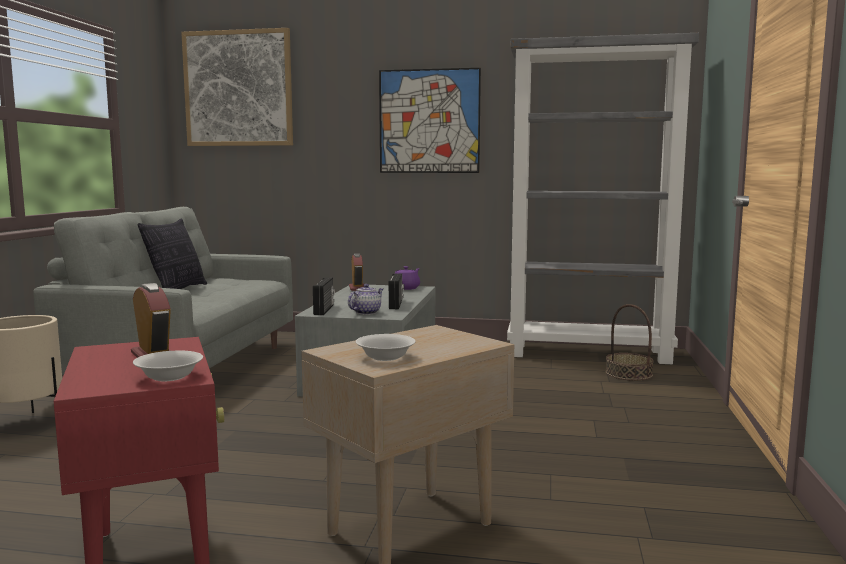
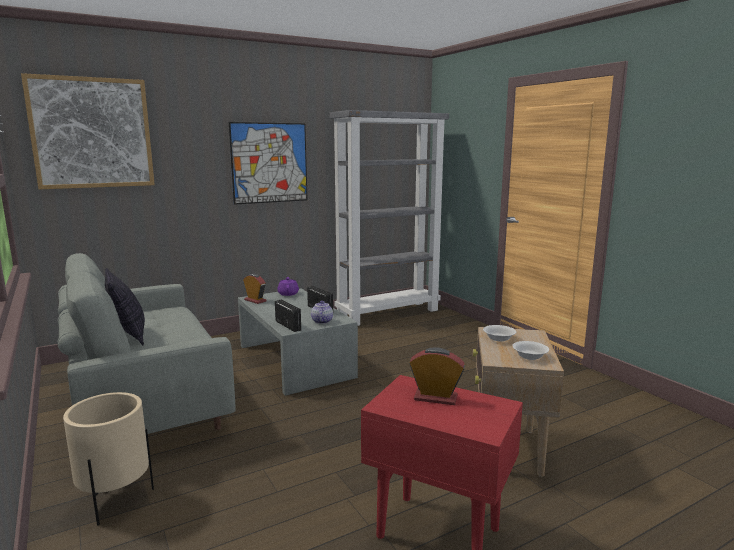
camera: 40 degrees left, 5 degrees up
white bowl [133,351,203,381] -> white bowl moved to [483,325,516,342]
basket [606,304,654,381] -> none

